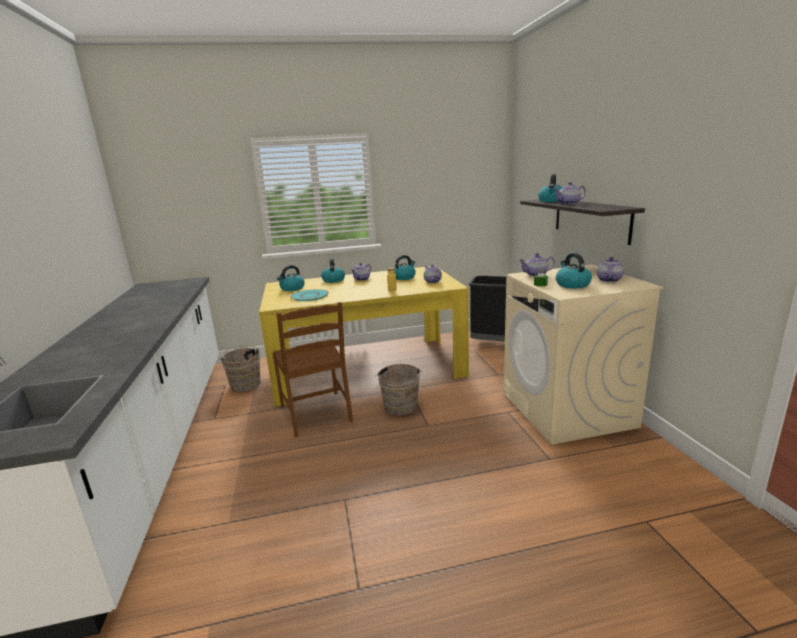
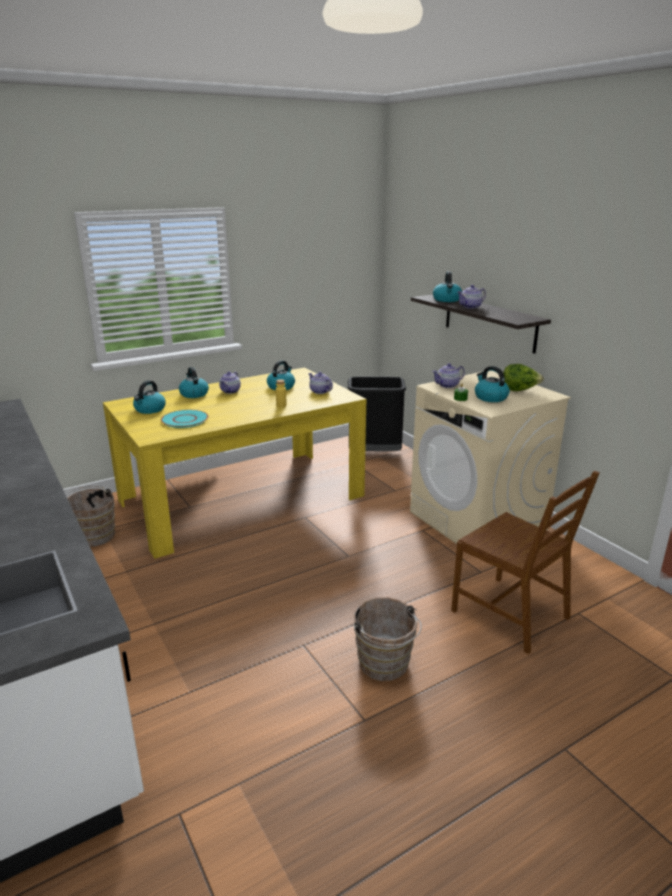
camera: 20 degrees left, 5 degrees up
brown chair [273,302,353,437] -> brown chair moved to [451,471,600,654]
brown bucket [375,364,422,416] -> brown bucket moved to [354,597,422,681]
teapot [597,257,624,282] -> lettuce [503,364,544,391]

